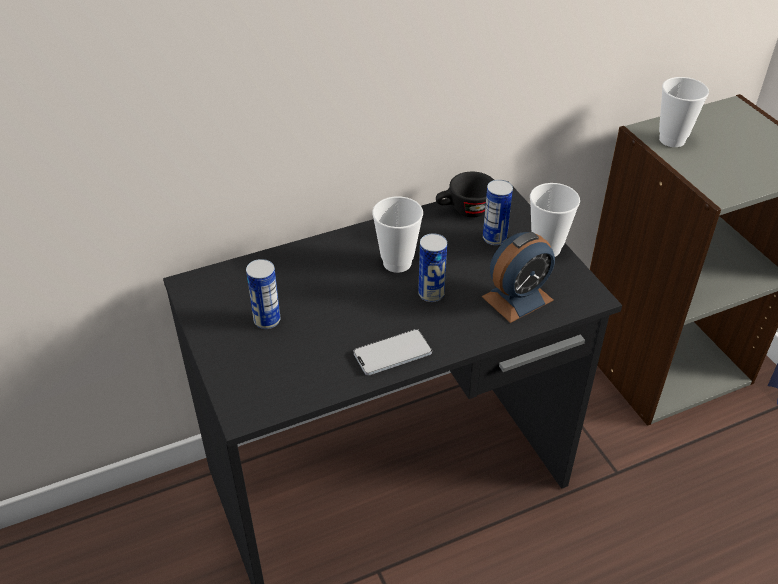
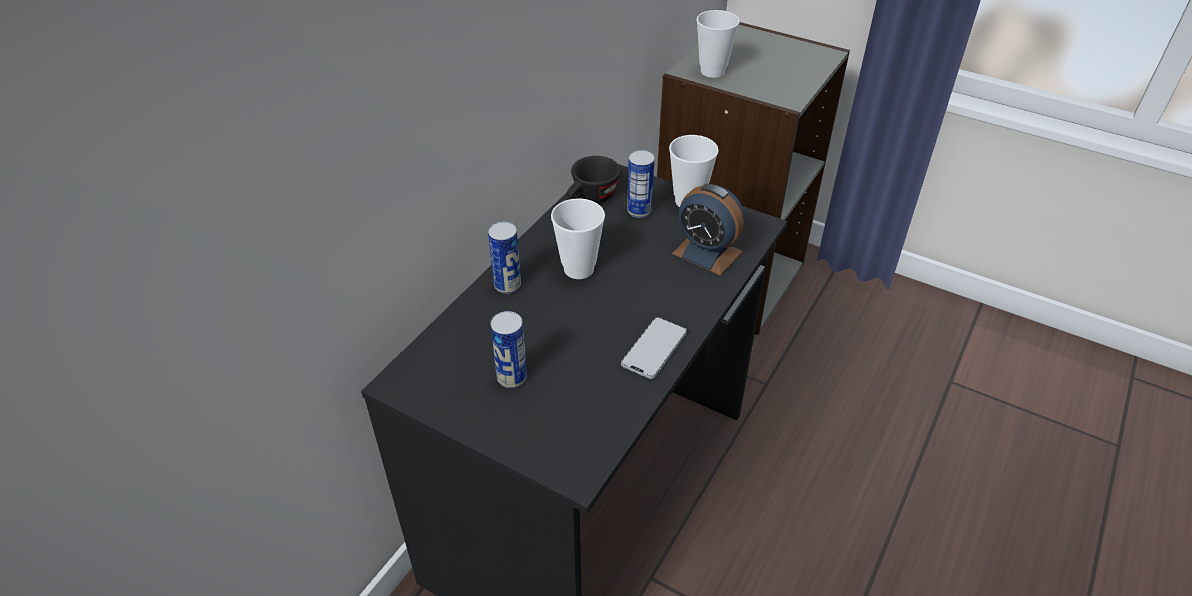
camera: 35 degrees left, 0 degrees up
can [418,233,447,302] -> can moved to [488,222,521,294]
alarm clock [482,232,555,323] -> alarm clock turned 105 degrees clockwise [672,184,744,276]

